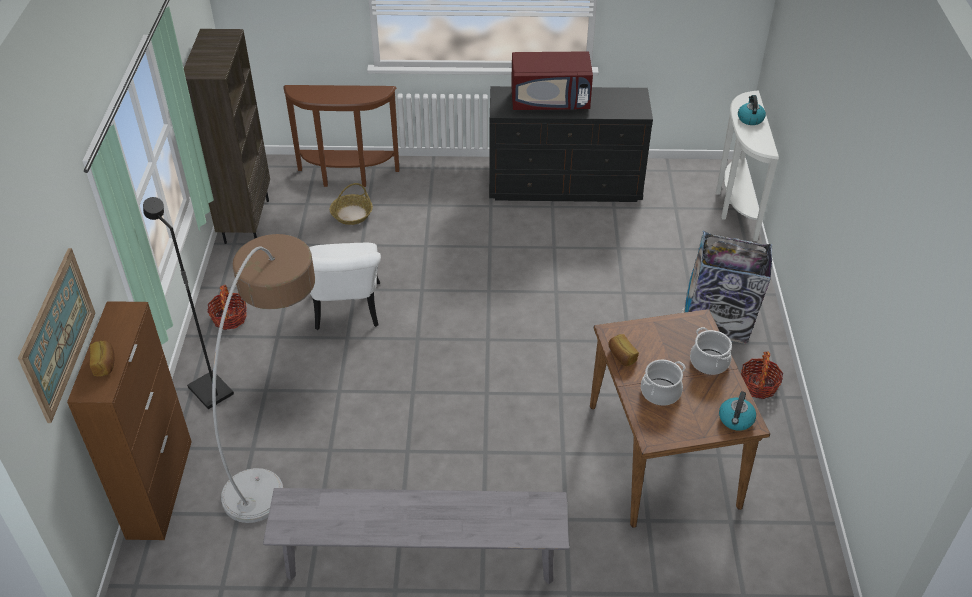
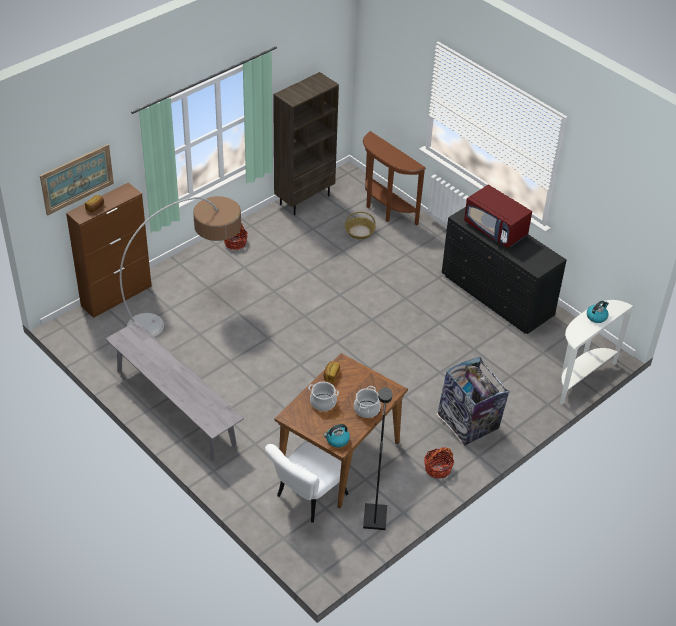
camera: 45 degrees right, 0 degrees up
black floor lamp [143,197,234,409] -> black floor lamp moved to [363,387,392,530]
white chair [309,243,381,330] -> white chair moved to [265,441,349,523]

